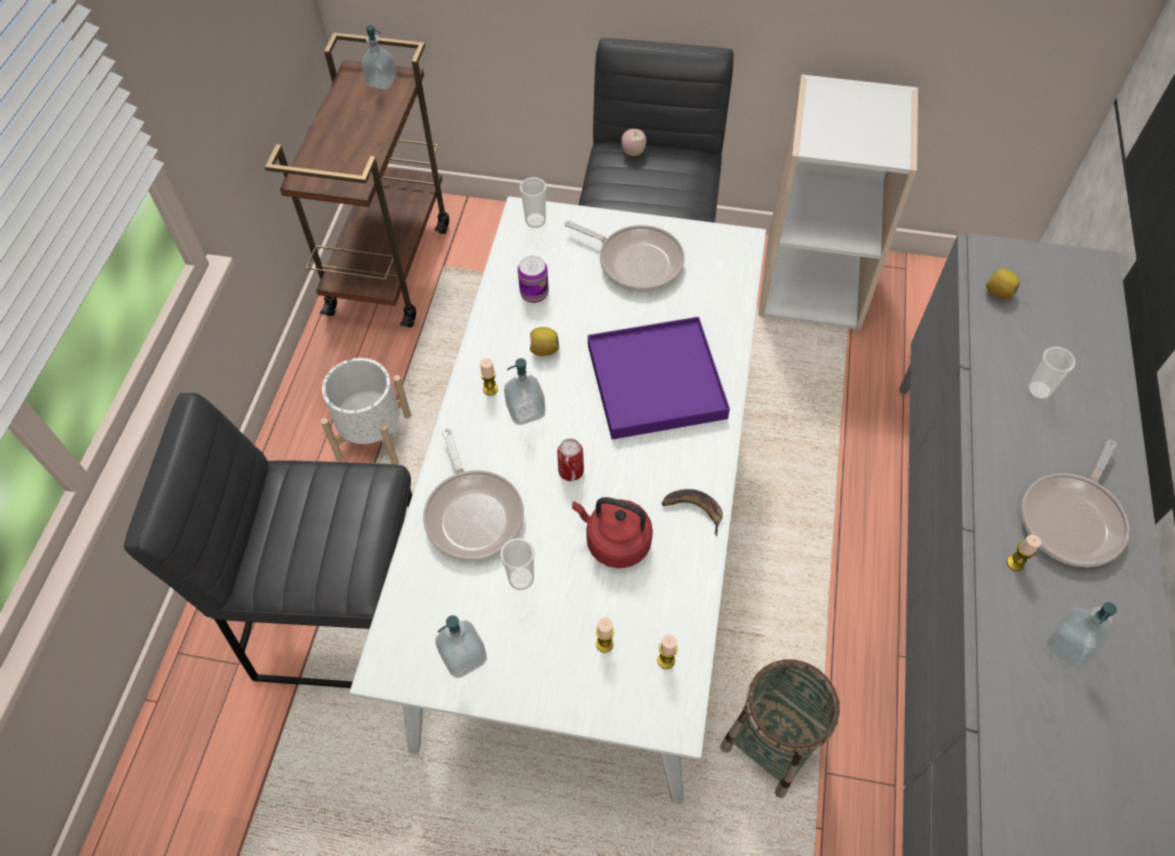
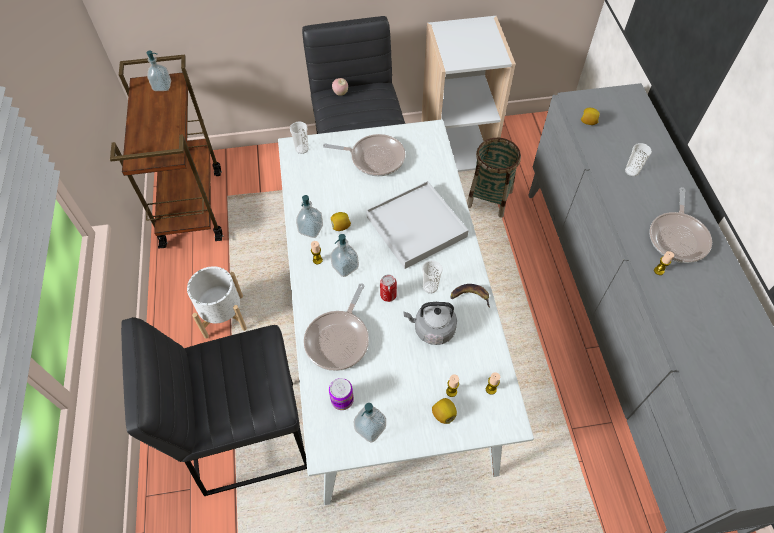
camera: 20 degrees left, 0 degrees up
frying pan [423,428,524,561] -> frying pan turned 60 degrees clockwise [304,283,369,371]
cup [500,538,535,590] -> cup moved to [422,260,443,294]
can [518,256,549,303] -> can moved to [329,378,354,410]
red kettle [572,497,653,568] -> grey kettle [403,302,457,345]
purple tray [588,317,730,439] -> white tray [366,181,469,269]
basket [720,659,840,798] -> basket moved to [467,138,521,218]
soap dispenser [1047,602,1117,667] -> soap dispenser moved to [296,195,323,238]
none -> lemon [432,398,457,424]

